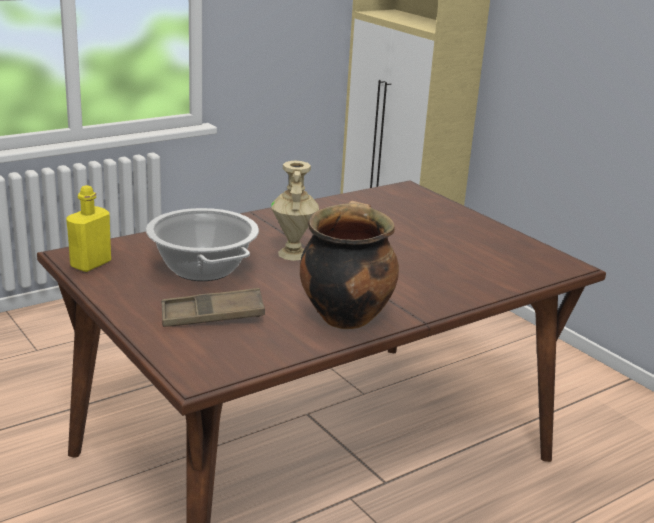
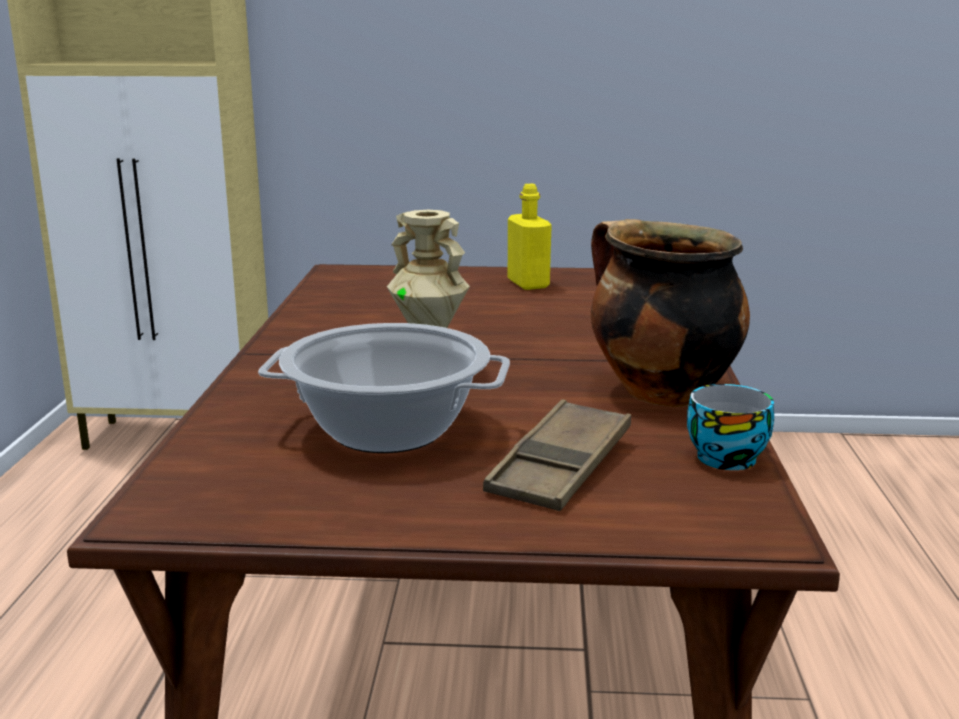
camera: 50 degrees left, 5 degrees down
yellow bottle [66,185,111,272] -> yellow bottle moved to [508,184,552,290]
none -> cup [687,384,774,470]

